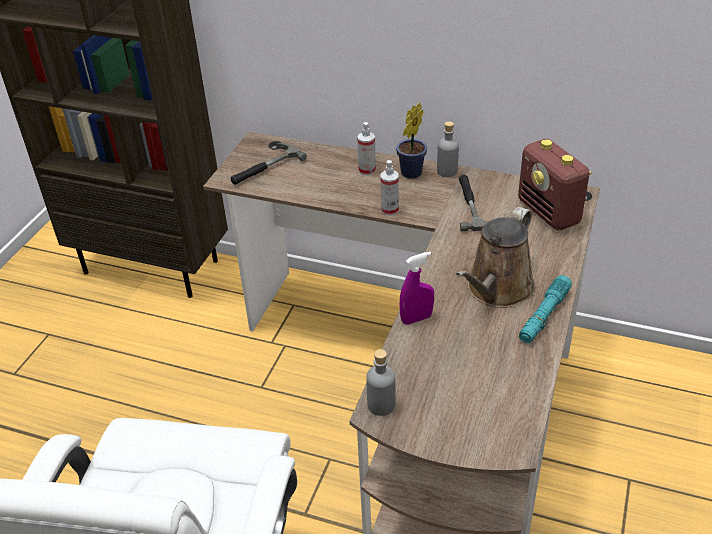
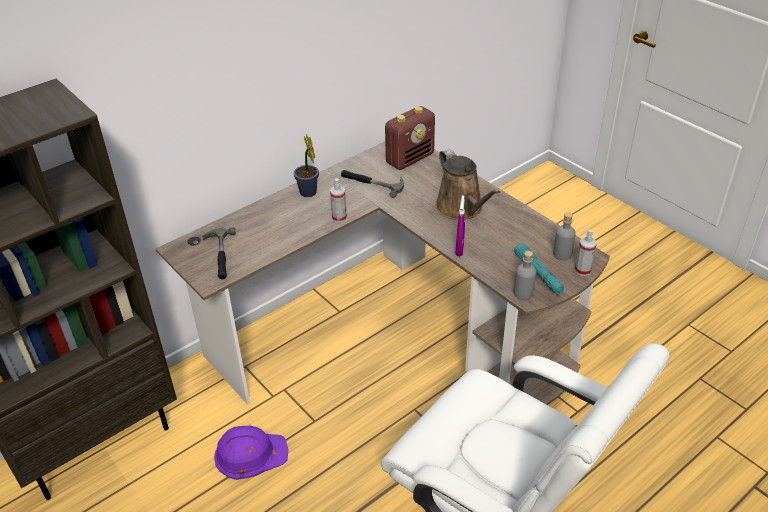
camera: 60 degrees left, 0 degrees up
spray bottle [357,122,376,175] -> spray bottle moved to [575,229,597,276]
grey bottle [437,121,459,177] -> grey bottle moved to [553,212,576,260]
radio [518,139,592,230] -> radio turned 45 degrees counterclockwise [385,106,435,170]
turquoise flashlight [519,275,572,343] -> turquoise flashlight moved to [514,243,564,295]
none -> purple hard hat [214,426,289,480]

